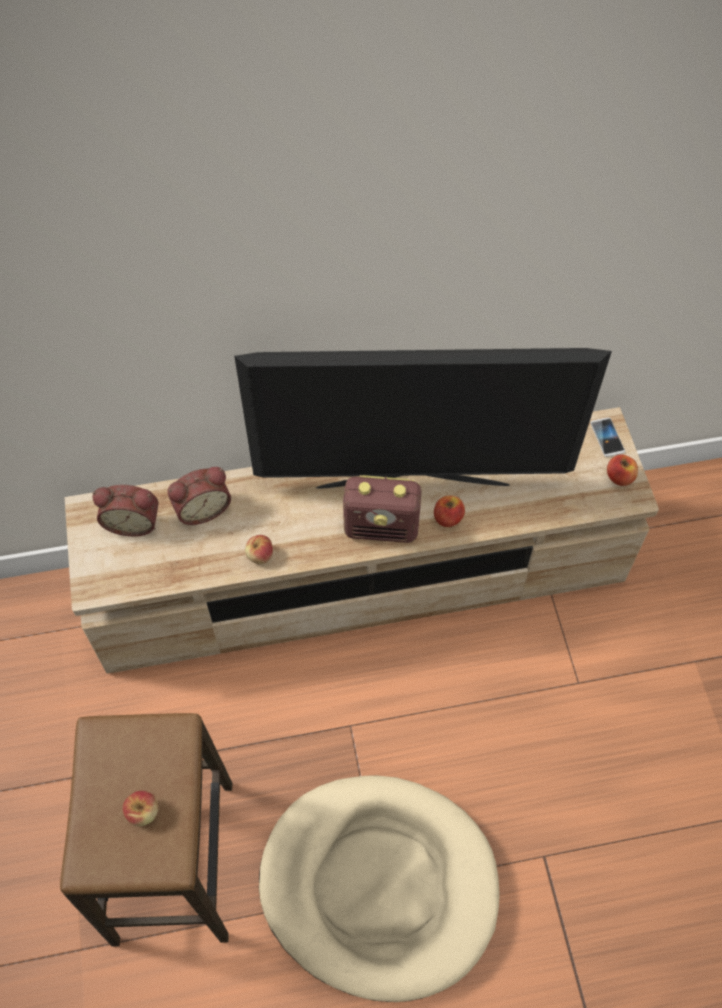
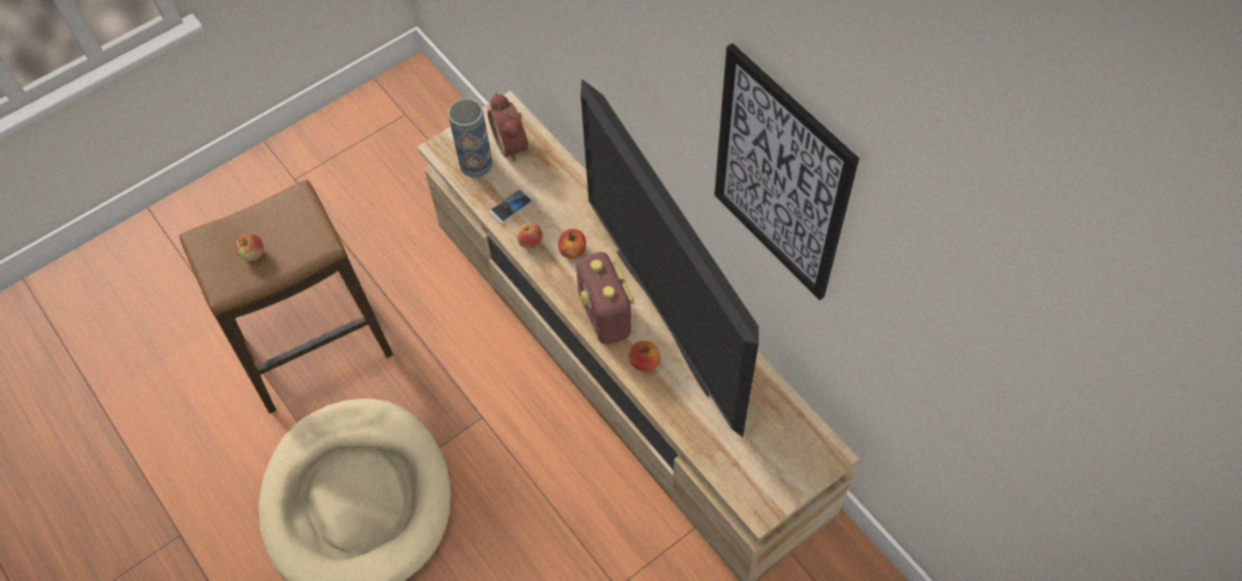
camera: 65 degrees right, 0 degrees up
alarm clock [167,467,231,525] -> none
phone [590,417,625,457] -> phone moved to [490,188,533,223]
apple [607,454,638,486] -> apple moved to [558,229,586,259]
none -> vase [448,98,493,177]
none -> picture [714,43,859,300]

